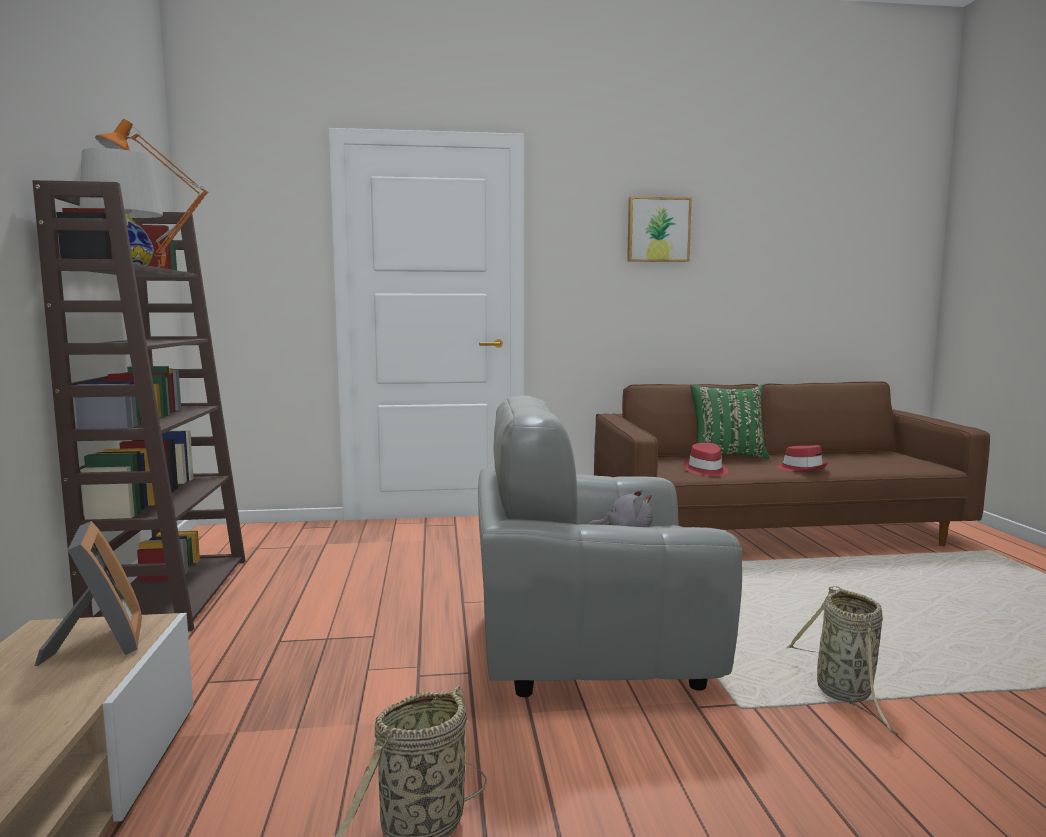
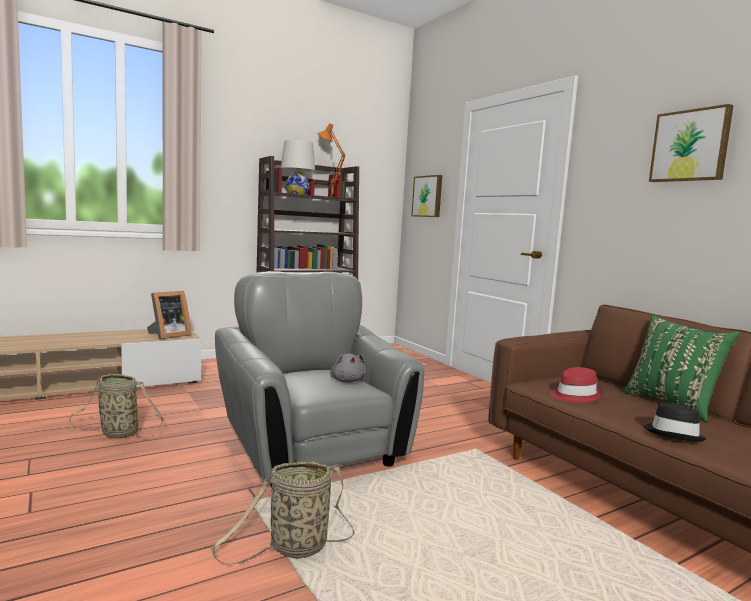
camera: 65 degrees right, 0 degrees up
red hat [776,445,828,471] -> black hat [644,402,707,442]
none -> picture [411,175,442,217]

